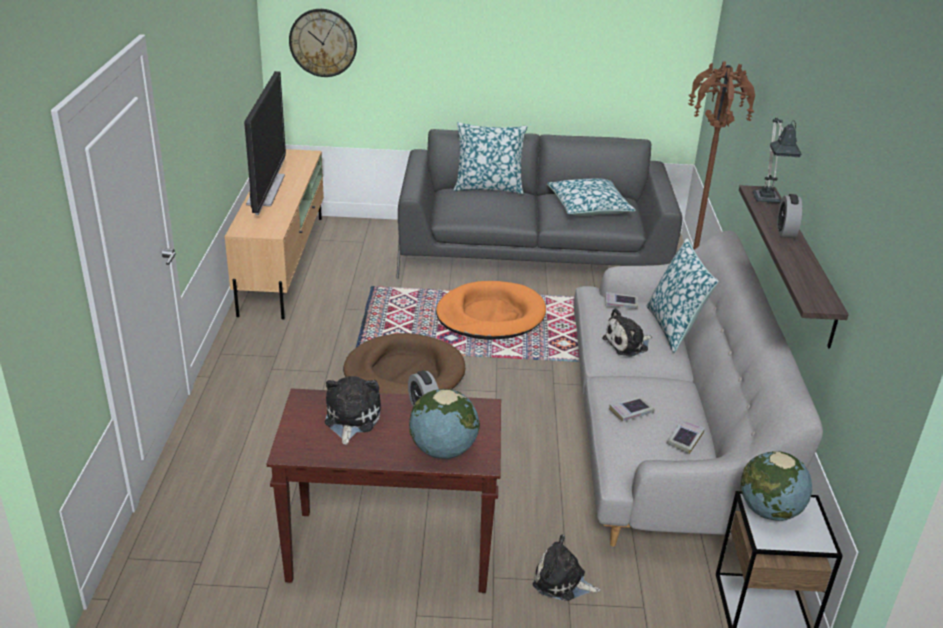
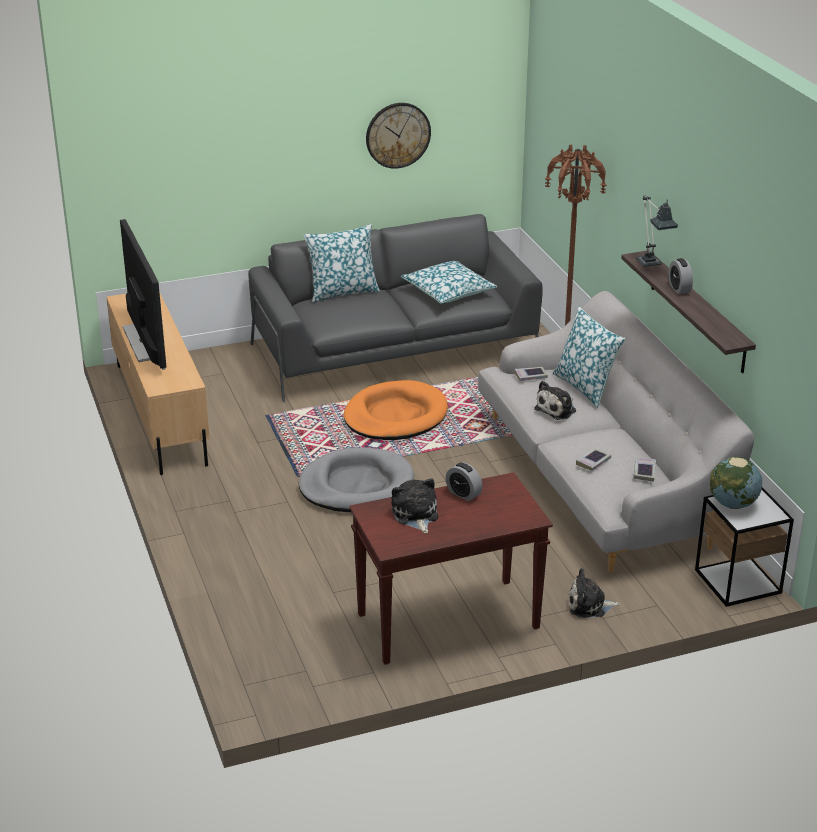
camera: 20 degrees left, 0 degrees up
wall clock [289,9,357,77] -> wall clock moved to [366,103,431,169]
brown dog bed [343,333,465,394] -> grey dog bed [299,447,414,512]
globe [409,389,480,459] -> none

